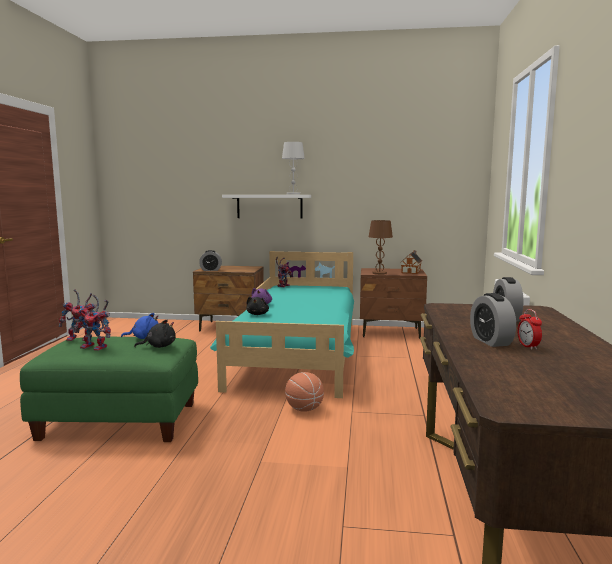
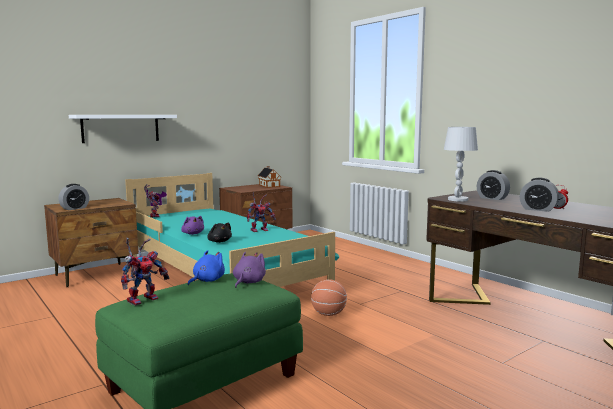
camera: 45 degrees left, 0 degrees up
toy robot [74,295,111,351] -> toy robot moved to [247,193,276,232]
black plush toy [134,320,176,348] -> purple plush toy [233,252,266,288]
white table lamp [282,142,305,194] -> white table lamp moved to [444,127,478,202]
brown table lamp [369,220,393,275] -> none

